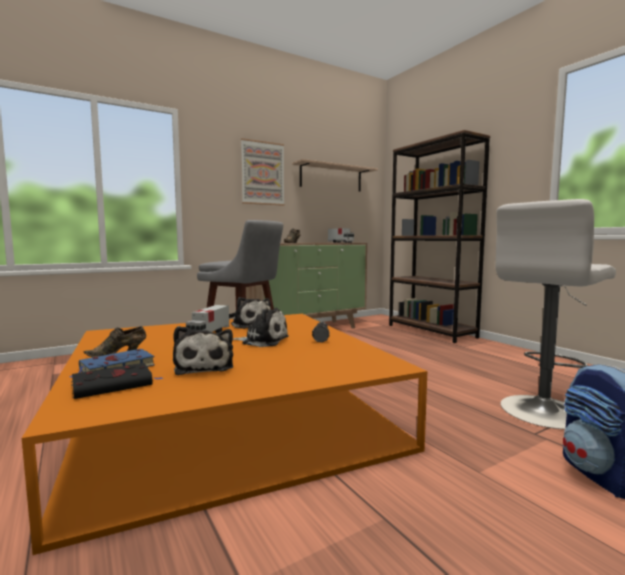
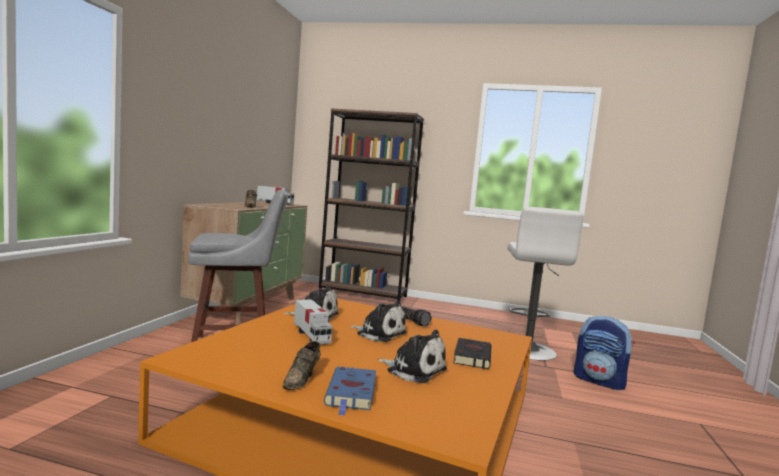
camera: 45 degrees left, 0 degrees up
black book [71,363,164,399] -> black book moved to [453,338,491,369]
plush toy [233,308,289,347] -> plush toy turned 60 degrees clockwise [350,301,407,342]
picture [241,138,285,206] -> none
shelf [292,159,378,191] -> none

